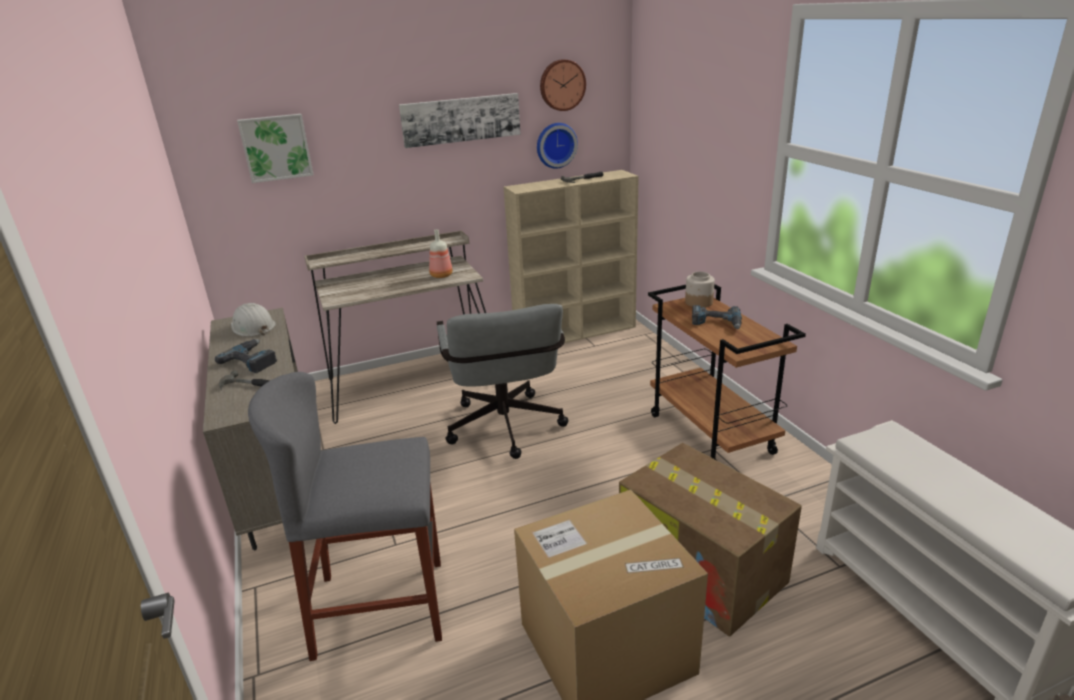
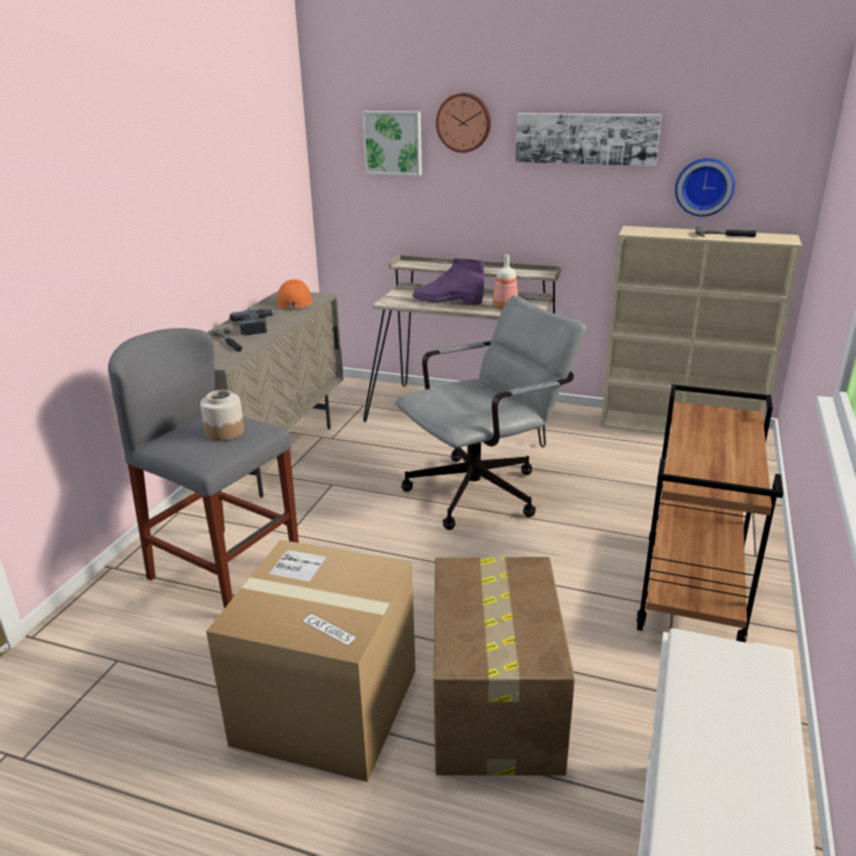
camera: 40 degrees right, 0 degrees up
white hard hat [231,303,276,336] -> orange hard hat [277,279,313,311]
grey office chair [437,304,568,459] -> grey office chair turned 150 degrees counterclockwise [395,295,586,530]
wall clock [540,59,586,111] -> wall clock moved to [436,93,491,153]
jar [685,272,715,308] -> jar moved to [200,390,244,441]
power drill [692,305,742,329] -> none
none -> purple boot [413,258,484,305]

